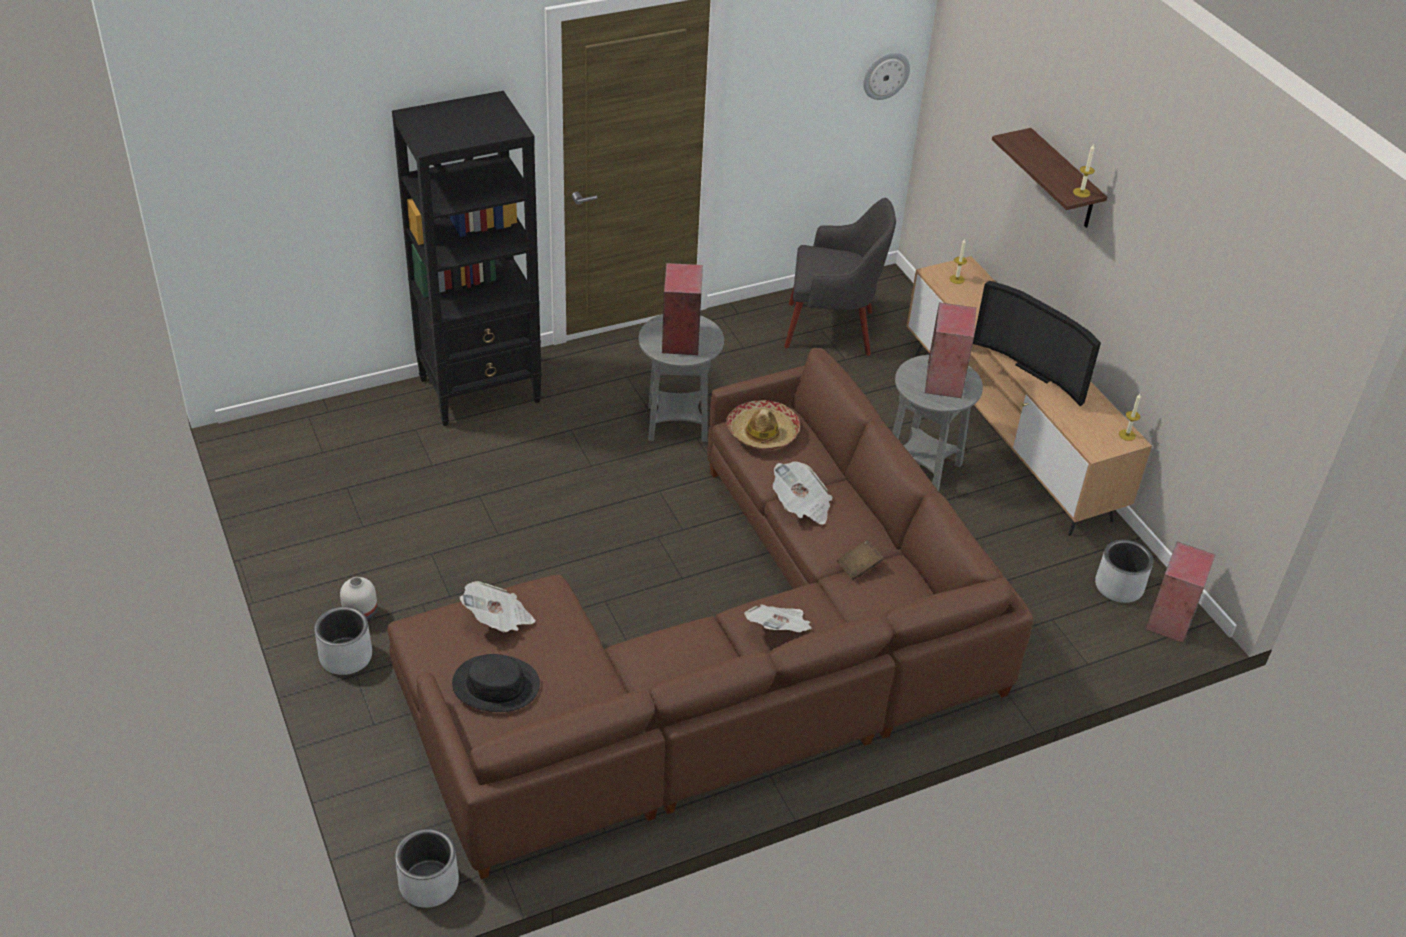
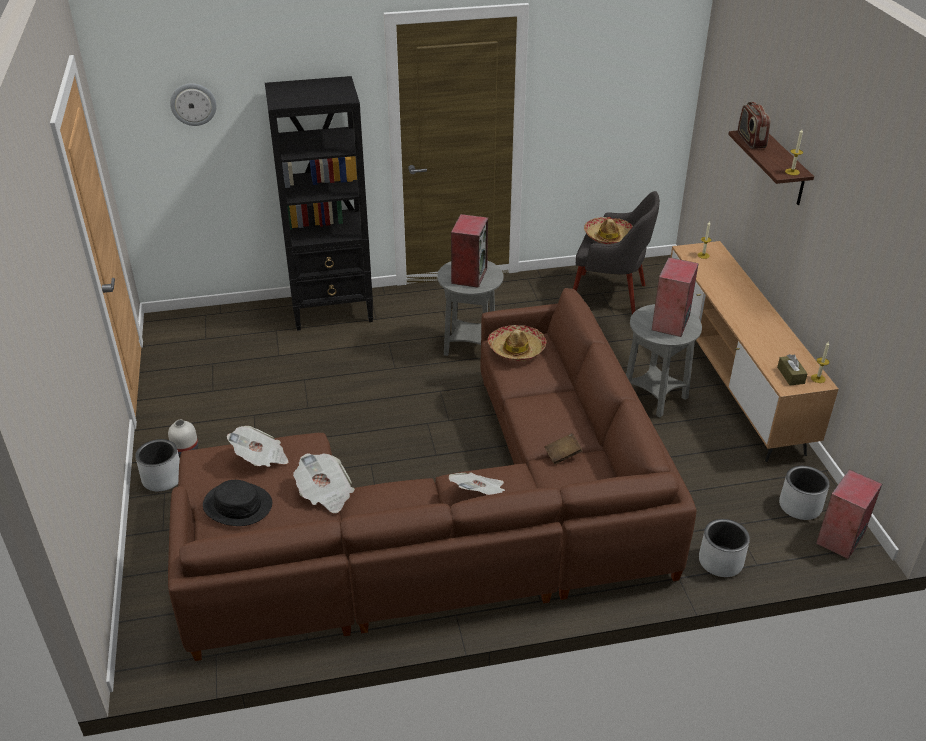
camera: 15 degrees right, 5 degrees down
grey planter [395,829,459,908] -> grey planter moved to [699,519,750,577]
newspaper [772,461,832,525] -> newspaper moved to [293,453,355,513]
wall clock [863,52,910,100] -> wall clock moved to [170,83,217,126]
television [973,281,1101,406] -> none
none -> hat [584,217,633,244]
none -> radio [738,102,770,149]
none -> brown tissue box [777,354,808,386]

